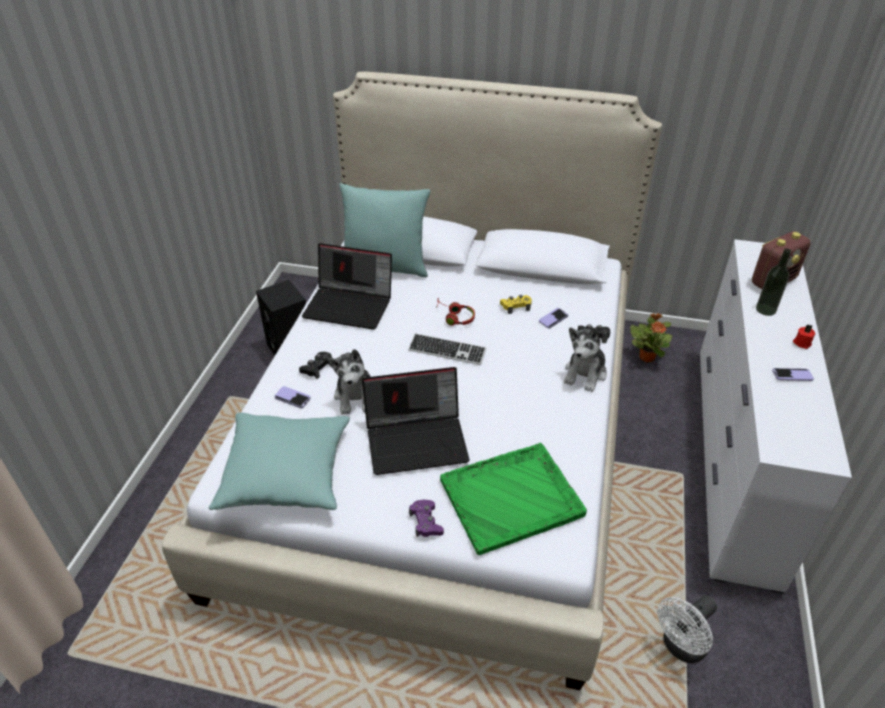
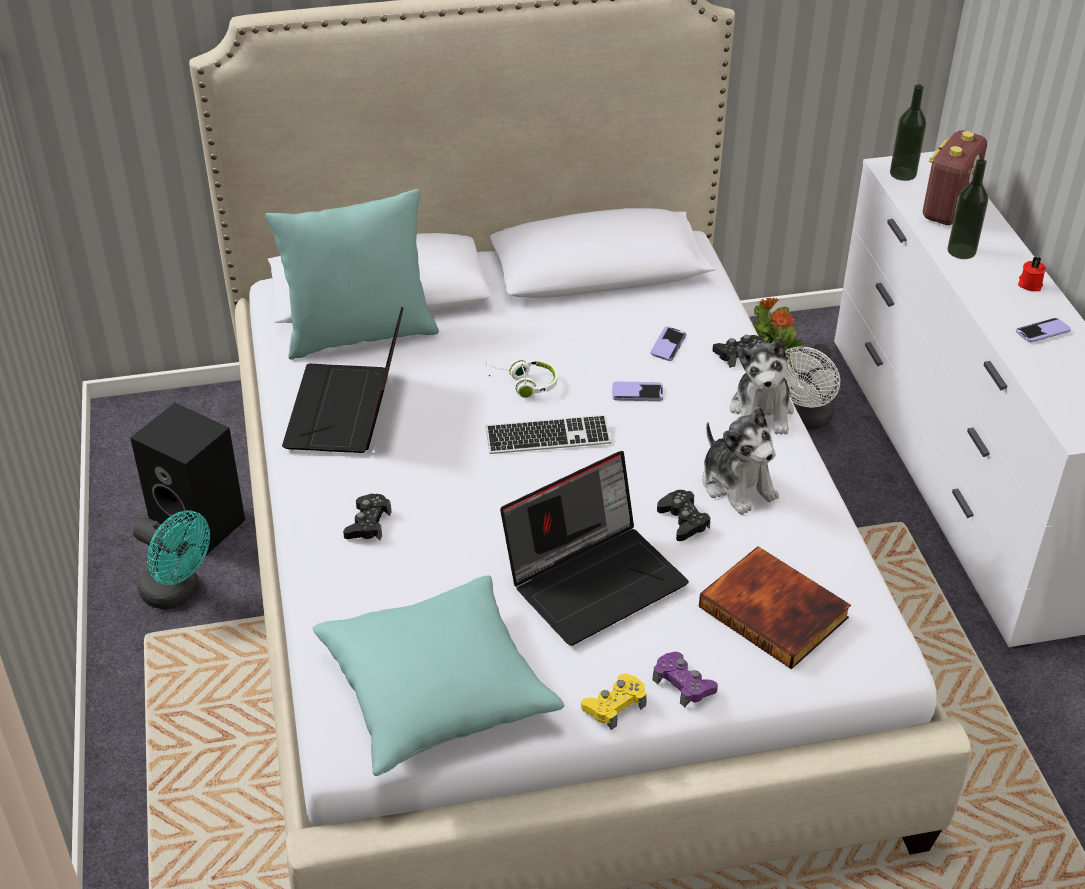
camera: 25 degrees left, 0 degrees up
phone [274,386,311,408] -> phone moved to [612,382,663,401]
laptop [302,243,392,330] -> laptop turned 105 degrees clockwise [282,306,404,453]
plush toy [328,349,370,415] -> plush toy moved to [703,407,779,515]
red headphones [436,298,475,326] -> white headphones [486,359,558,398]
green tray [440,443,587,555] -> book [699,546,851,669]
yellow game controller [500,295,532,314] -> yellow game controller moved to [581,673,647,730]
white fan [657,595,717,663] -> white fan moved to [784,344,840,430]
none -> turquoise fan [133,510,210,609]
none -> black game controller [657,490,710,541]
none -> bottle [890,84,926,181]

